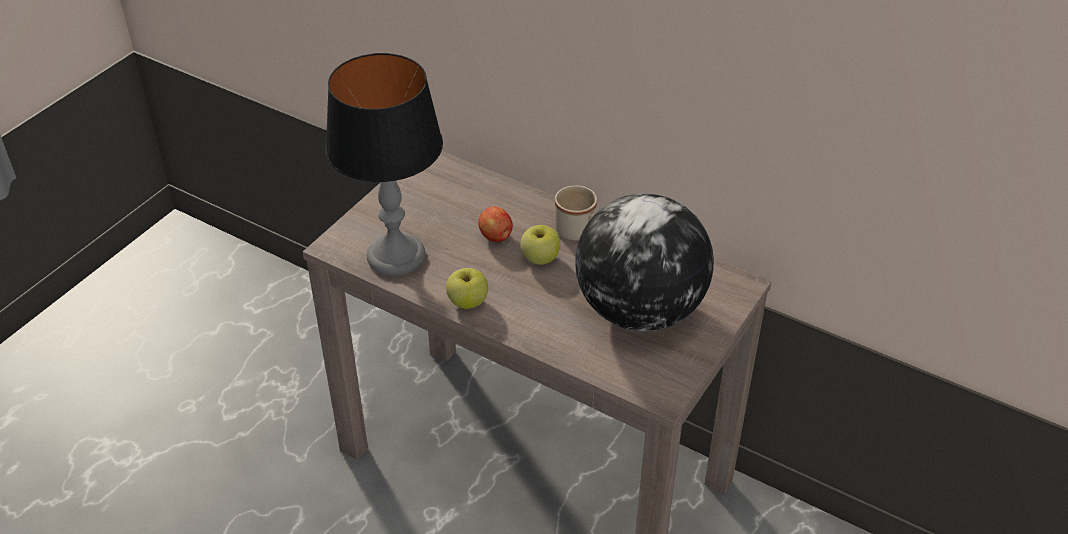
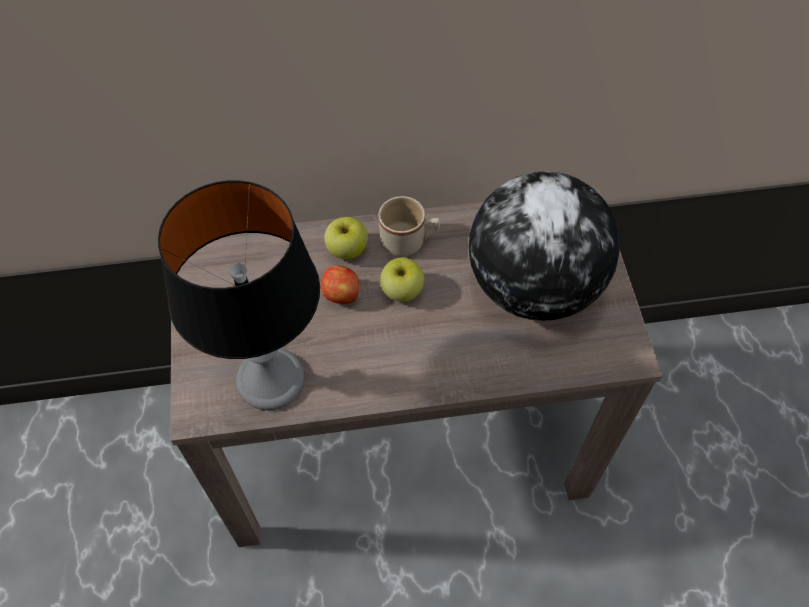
camera: 40 degrees left, 15 degrees up
apple [446,268,488,309] -> apple moved to [324,217,368,260]

